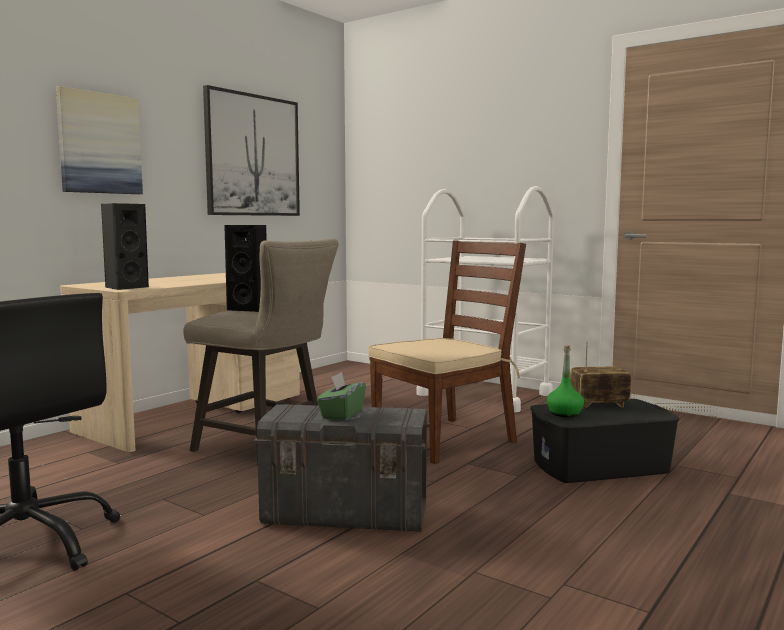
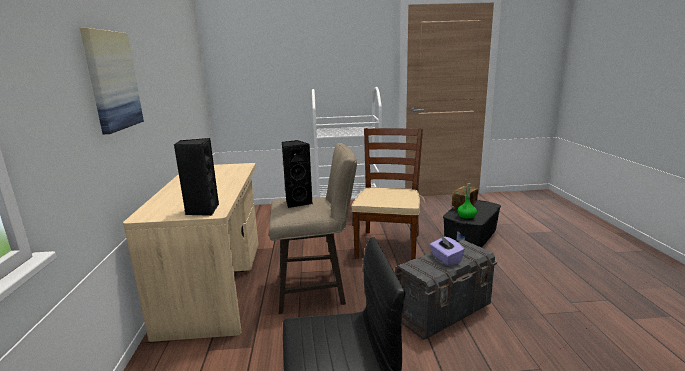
camera: 40 degrees left, 10 degrees up
picture [203,85,300,216] -> none
green tissue box [317,372,366,421] -> purple tissue box [430,236,465,266]

